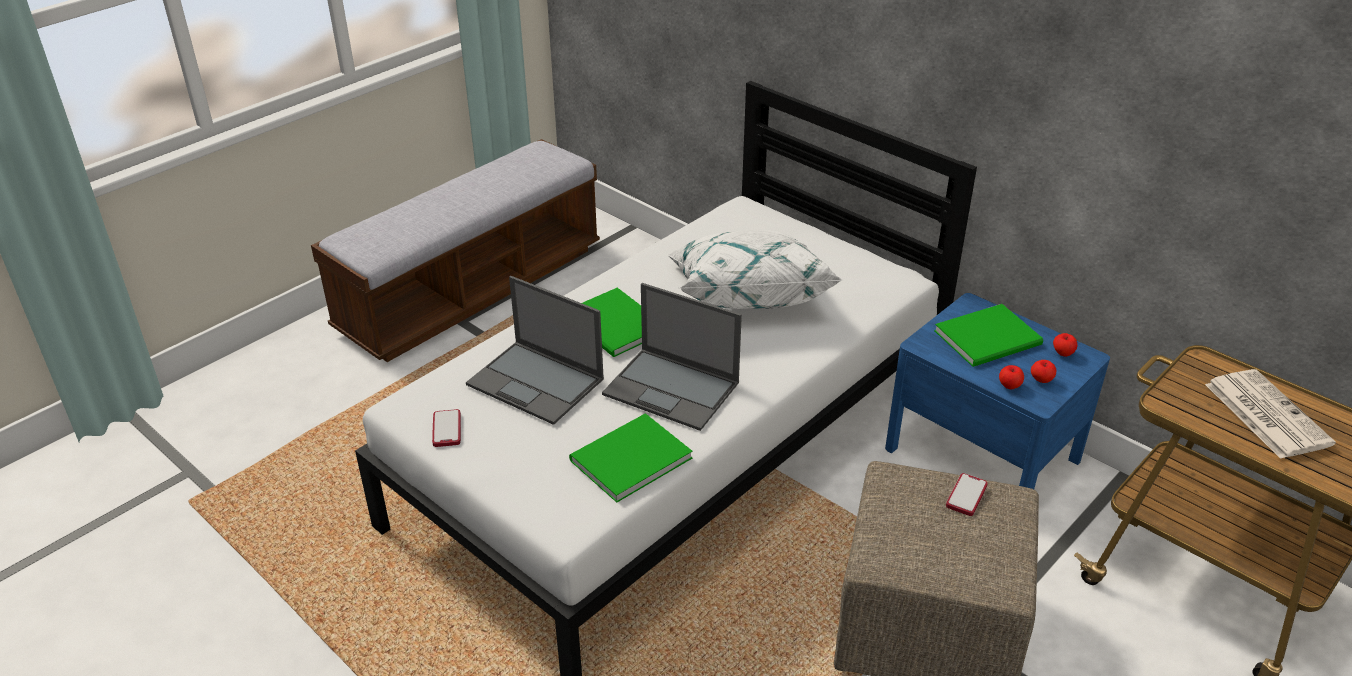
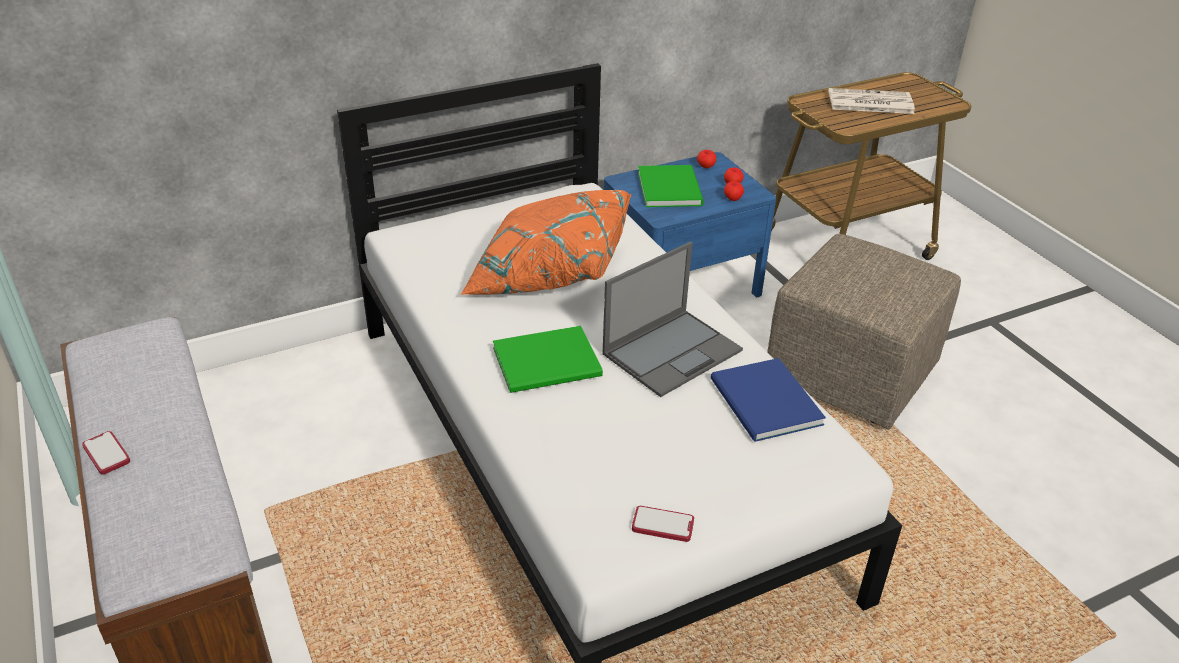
camera: 70 degrees left, 0 degrees up
laptop [466,276,604,425] -> none
green book [569,413,693,503] -> blue book [711,358,826,442]
white pillow [667,230,843,309] -> orange pillow [460,190,631,295]
phone [946,473,988,516] -> phone moved to [82,431,130,475]

